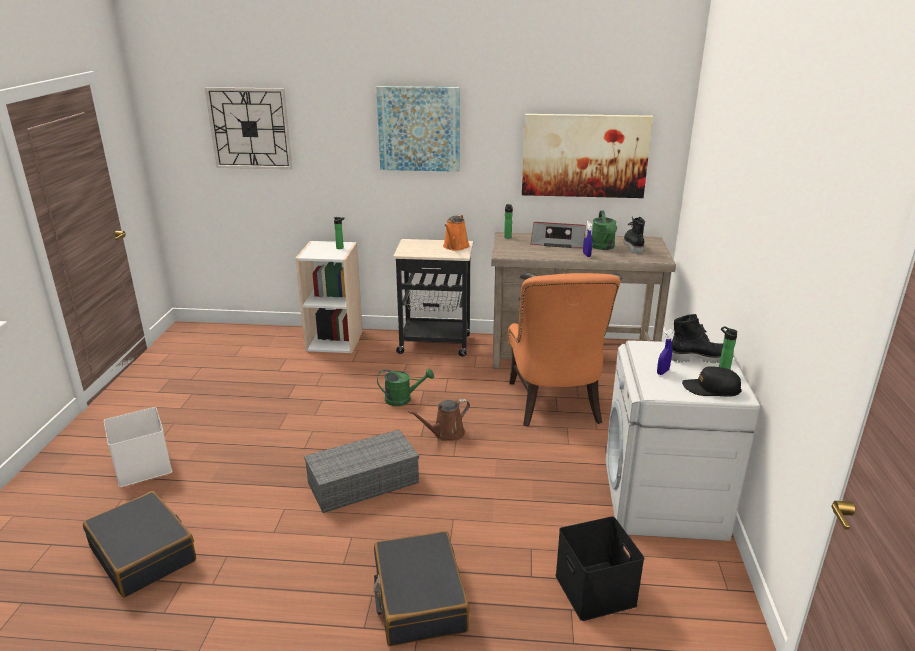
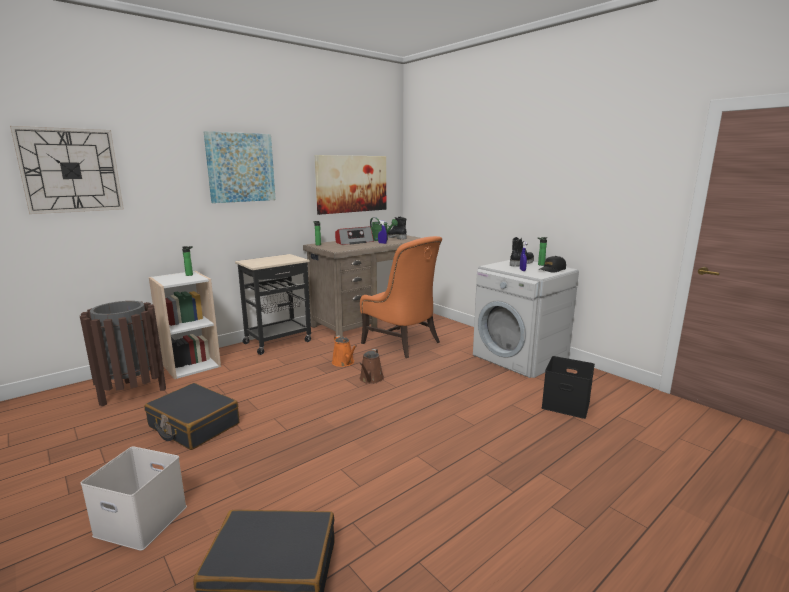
camera: 45 degrees left, 10 degrees down
grey storage box [304,430,419,513] -> none
black suitcase [374,531,470,646] -> black suitcase moved to [144,383,239,450]
green watering can [377,368,434,406] -> none
orange watering can [443,215,470,251] -> orange watering can moved to [332,335,357,367]
none -> brown trash can [80,301,166,407]

